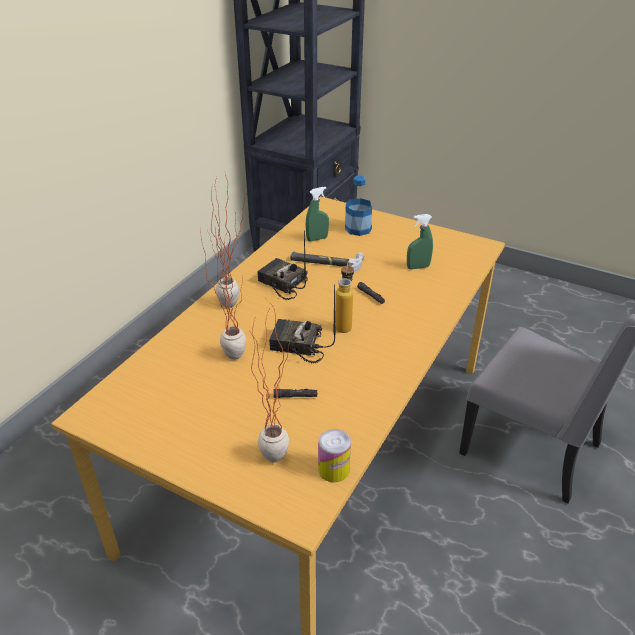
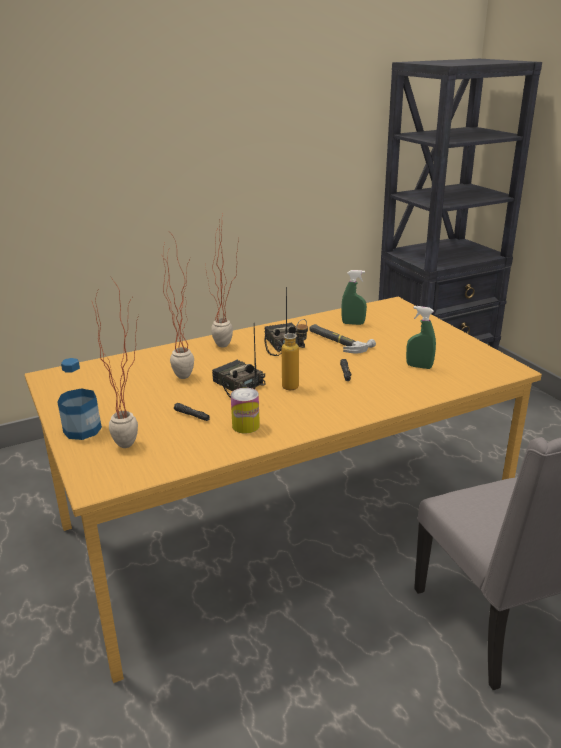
camera: 35 degrees right, 10 degrees down
can [318,429,351,482] -> can moved to [231,388,260,433]
bottle [345,175,372,236] -> bottle moved to [57,358,102,440]

